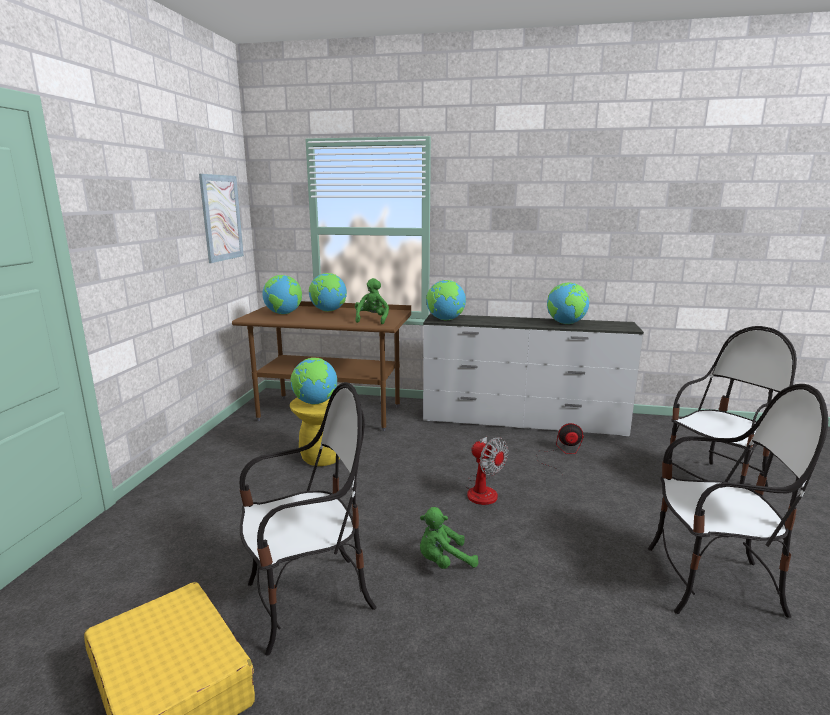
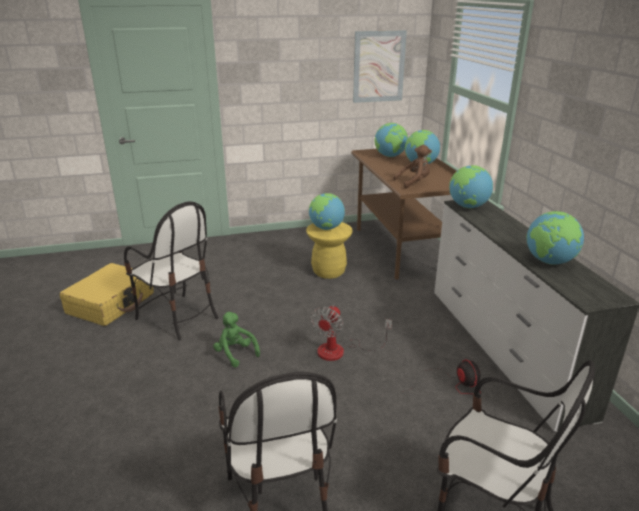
camera: 65 degrees right, 10 degrees up
green plush toy [355,278,389,324] -> brown plush toy [393,145,432,189]

